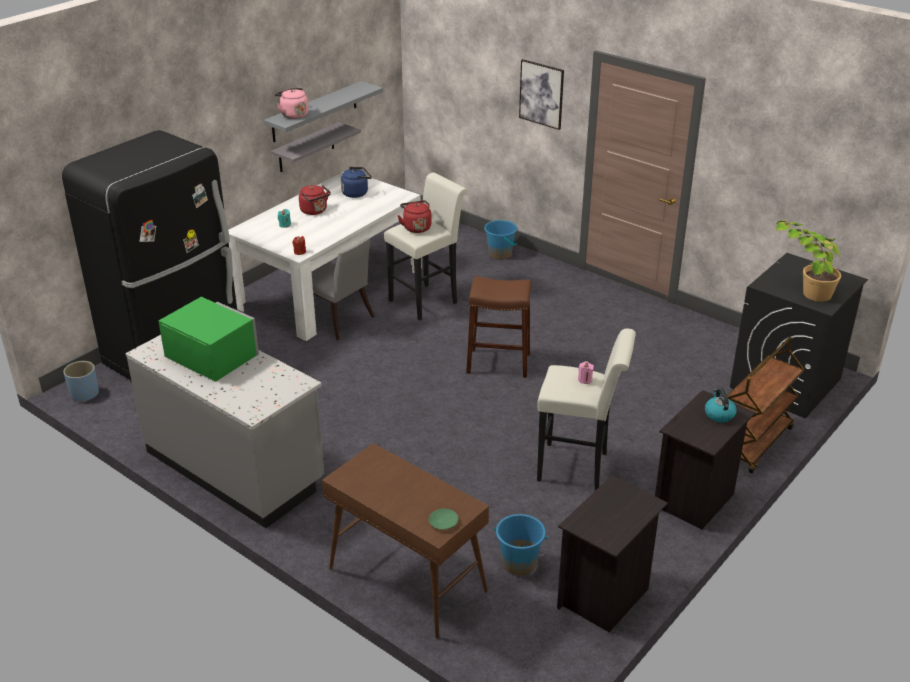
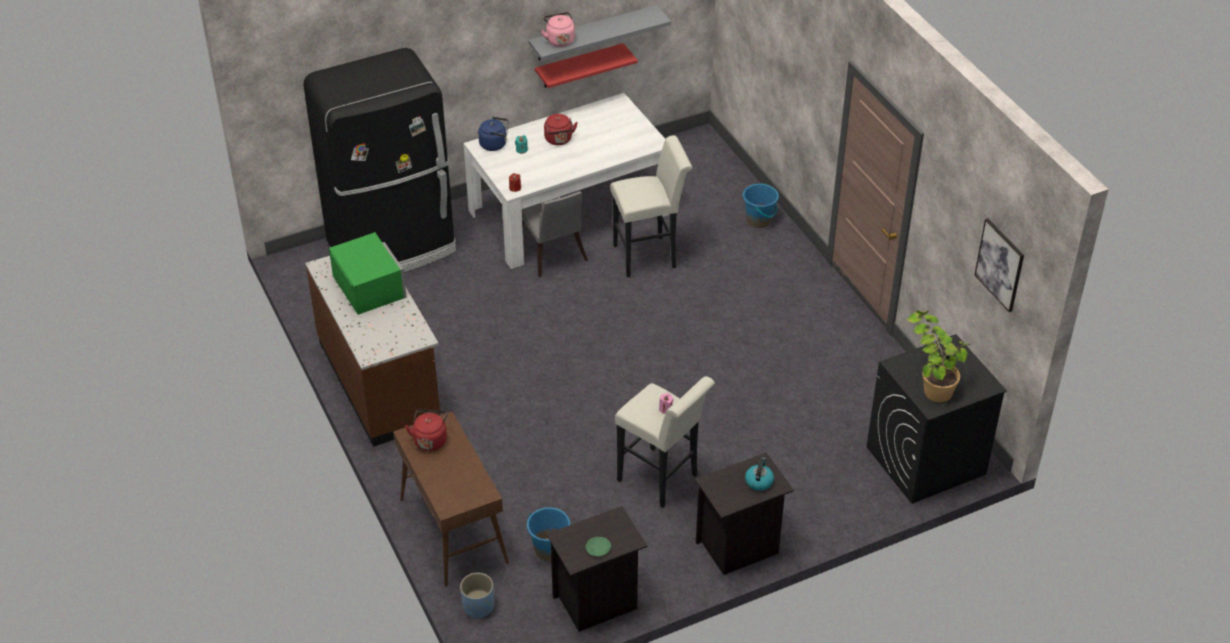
camera: 25 degrees right, 10 degrees up
blue planter [63,361,99,402] -> blue planter moved to [460,573,494,619]
grey counter [125,335,324,528] -> brown counter [305,256,440,447]
grey shelf [271,122,361,172] -> red shelf [535,43,638,88]
blue kettle [341,167,372,198] -> blue kettle moved to [478,117,509,151]
red kettle [398,200,432,233] -> red kettle moved to [405,409,448,451]
green plate [429,509,458,530] -> green plate moved to [585,537,611,556]
brown stool [466,276,531,378] -> none
picture [519,59,564,130] -> picture moved to [974,218,1024,312]
brown cart [727,337,804,474] -> none

